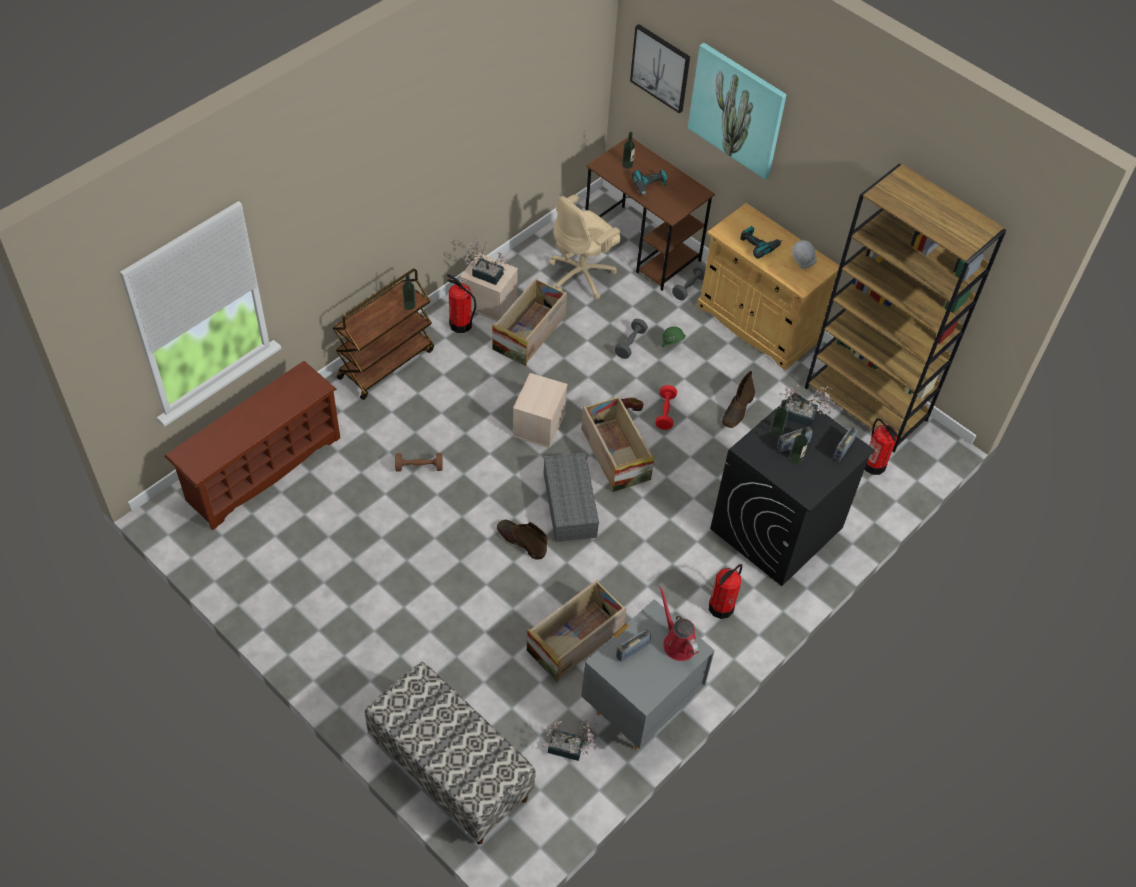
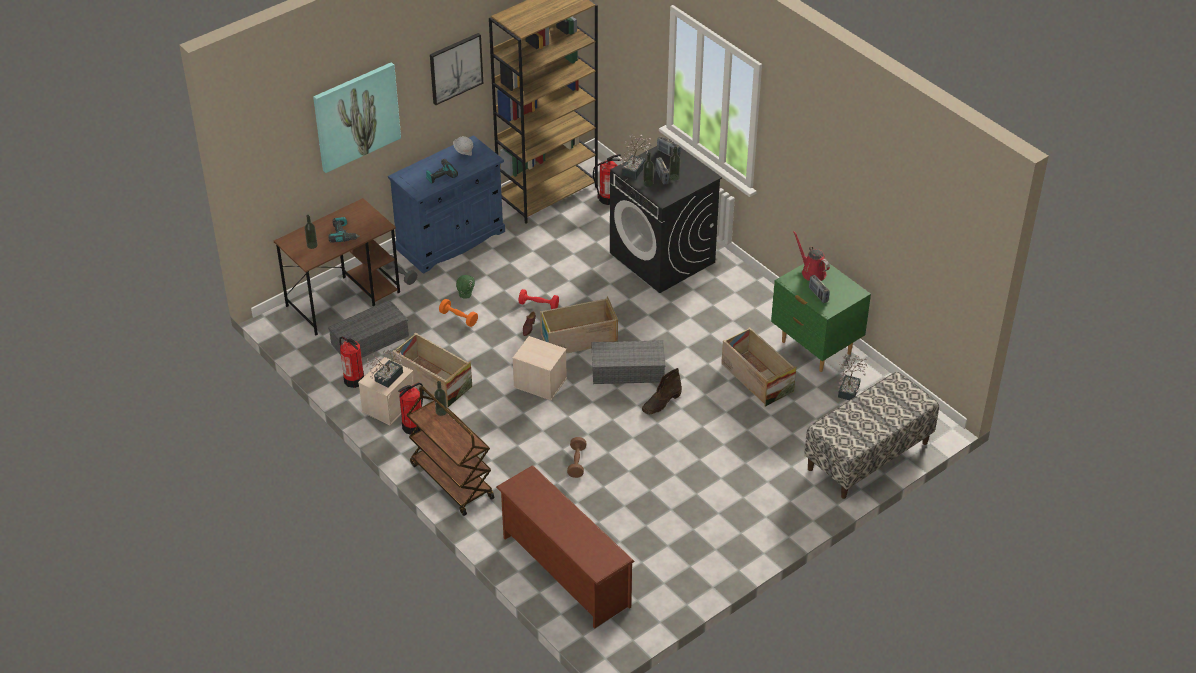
camera: 80 degrees left, 10 degrees down
beige office chair [549,194,621,299] -> grey storage box [328,300,409,358]
grey nightstand [581,599,715,750] -> green nightstand [771,263,871,372]
grey dumbbell [615,319,648,359] -> orange dumbbell [439,299,478,327]
picture [630,24,690,113] -> picture moved to [430,33,483,105]
red watering can [659,586,699,661] -> red watering can turned 75 degrees clockwise [793,231,830,281]
beige cabinet [697,203,840,370] -> blue cabinet [388,135,505,274]
fire extinguisher [709,564,742,619] -> fire extinguisher moved to [339,336,364,388]
brown boot [722,371,755,428] -> none

